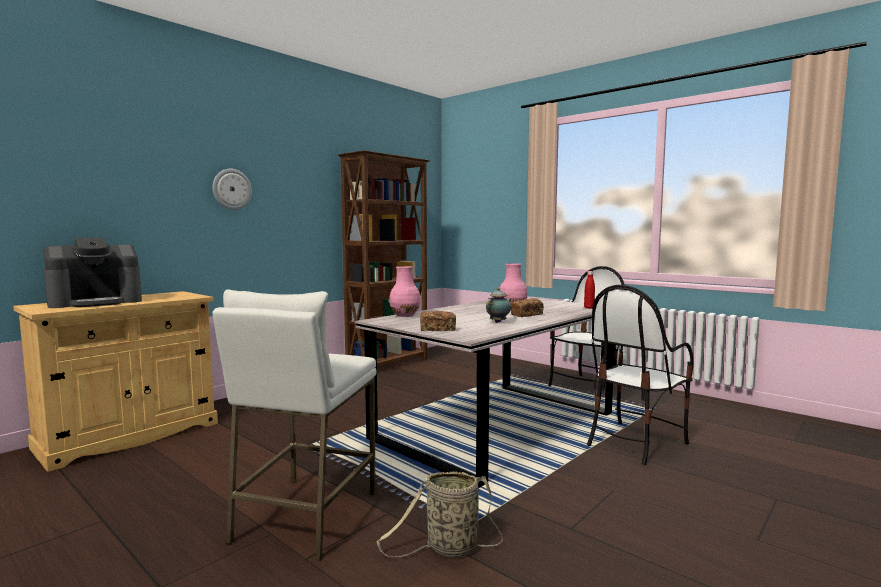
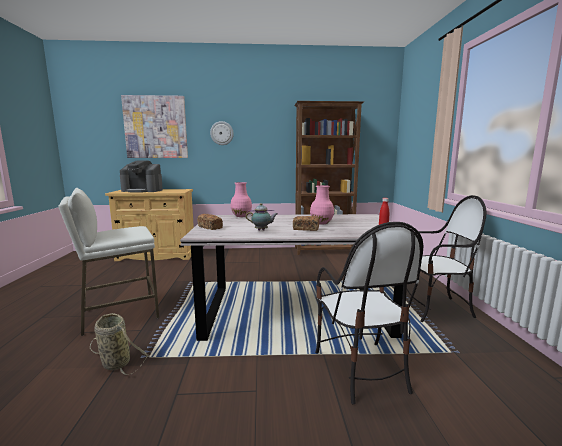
camera: 45 degrees right, 5 degrees up
chair [587,285,693,465] -> chair turned 105 degrees counterclockwise [315,222,423,405]
none -> picture [121,95,188,158]

